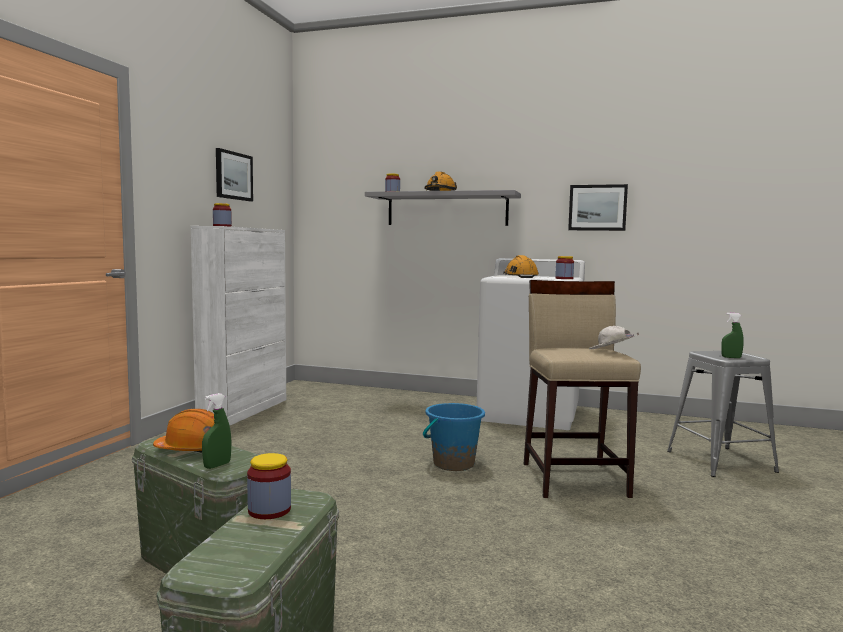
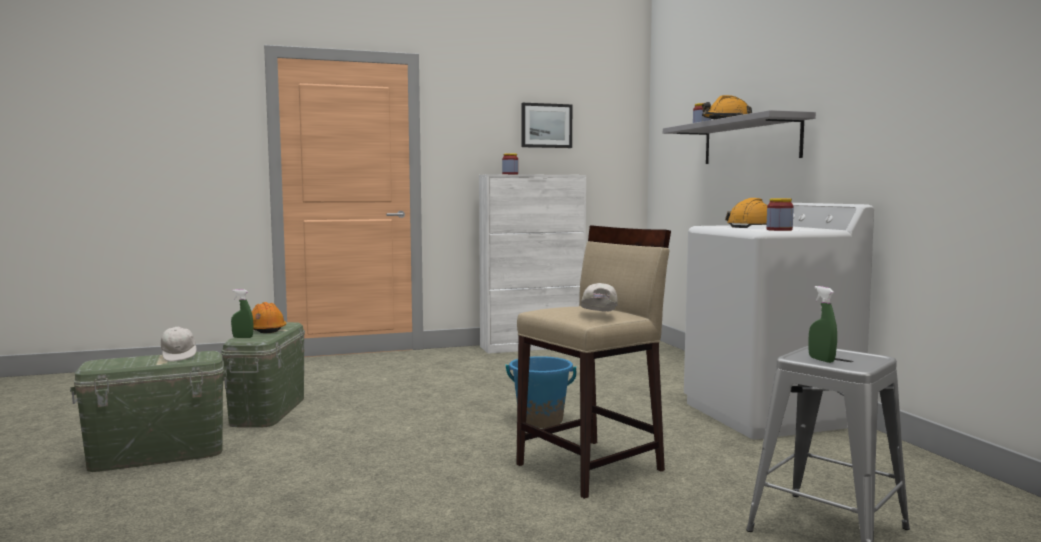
camera: 55 degrees right, 0 degrees up
jar [247,453,291,519] -> white cap [161,326,196,362]
picture [568,184,628,231] -> none

